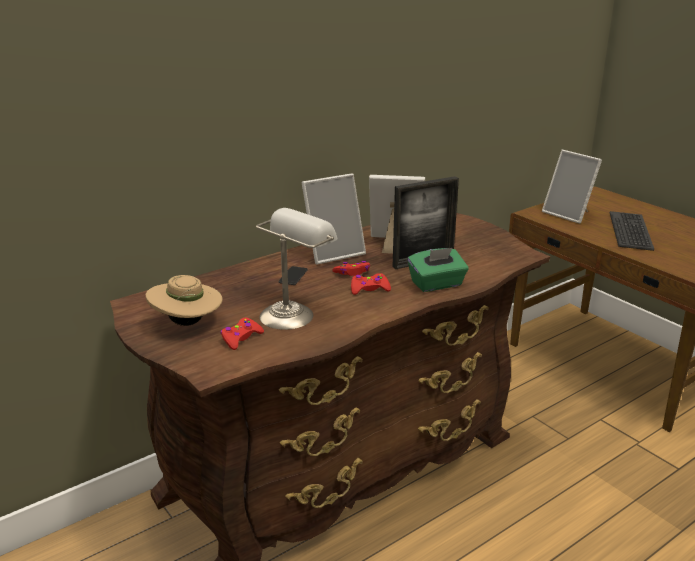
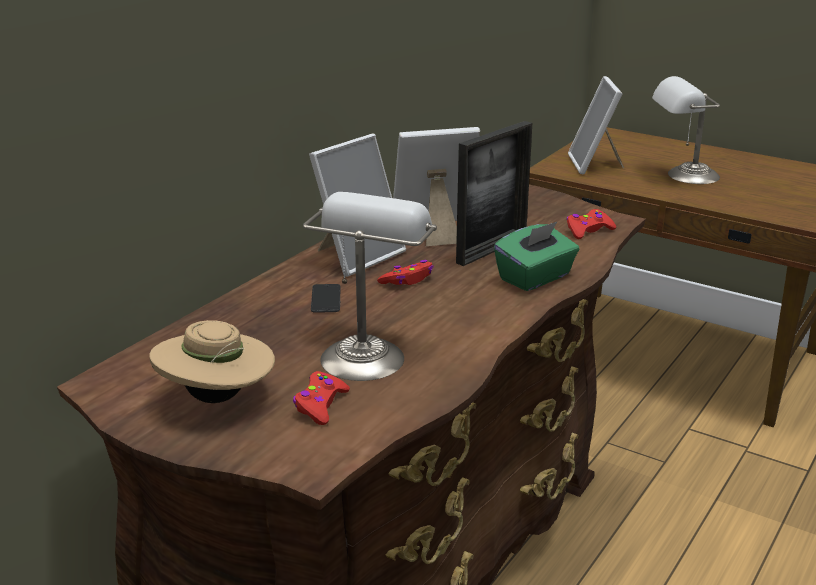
camera: 20 degrees left, 0 degrees up
red game controller [351,273,391,295] -> red game controller moved to [566,209,616,239]
picture frame [542,150,602,224] -> picture frame turned 60 degrees clockwise [568,76,624,174]
keyboard [610,211,654,251] -> white table lamp [652,76,720,184]

